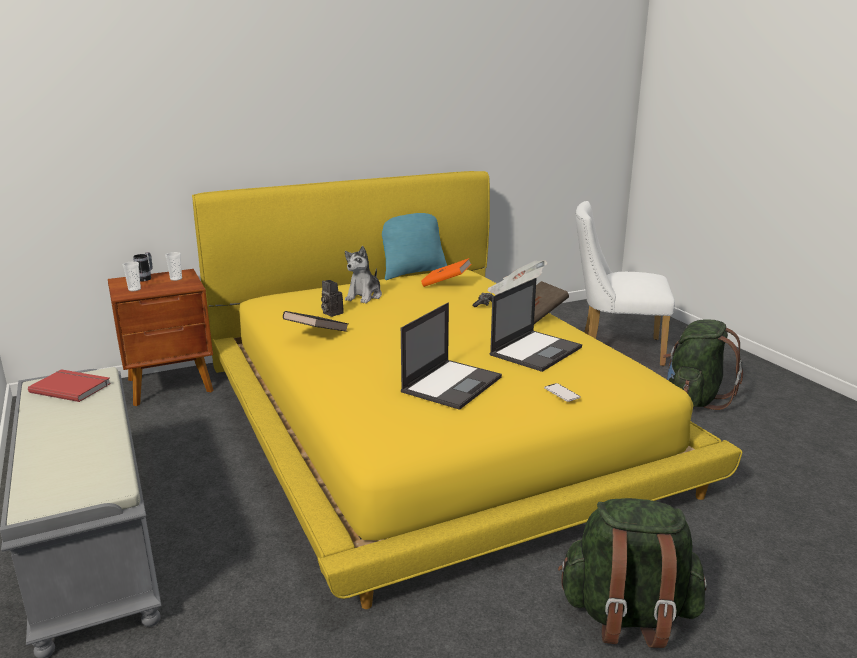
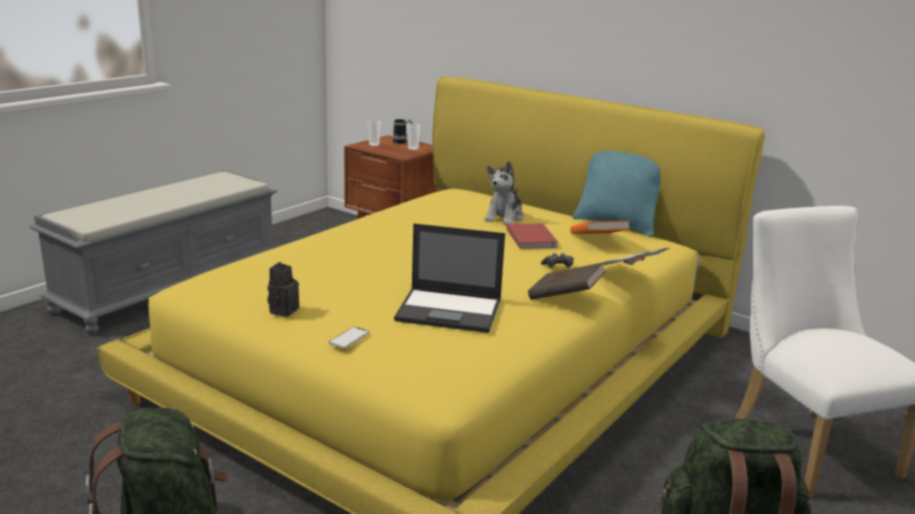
camera: 60 degrees right, 0 degrees up
red book [28,369,111,402] -> red book moved to [506,223,558,249]
black book [283,311,348,332] -> none
camera [321,280,344,317] -> camera moved to [267,262,299,317]
plush toy [345,246,382,303] -> plush toy turned 60 degrees counterclockwise [484,161,524,225]
laptop [401,303,502,410] -> none

